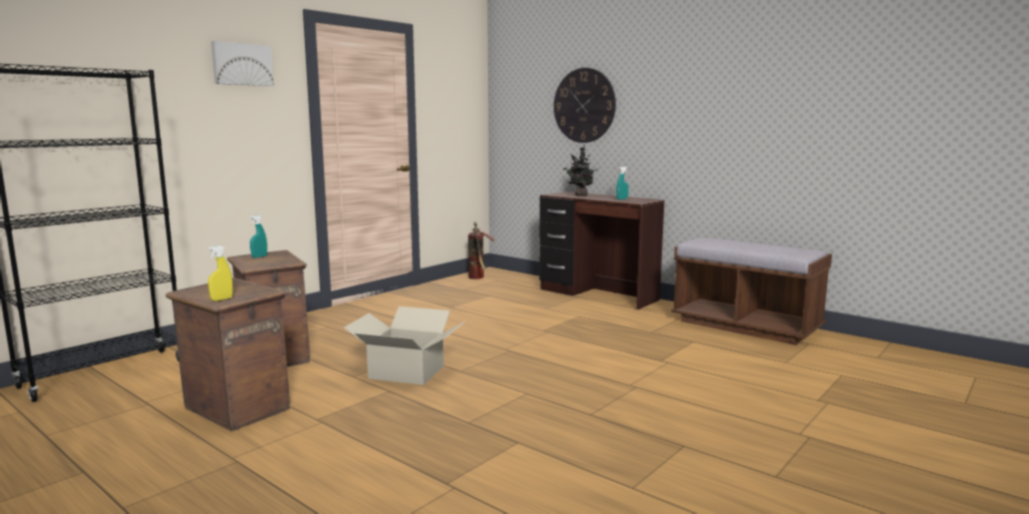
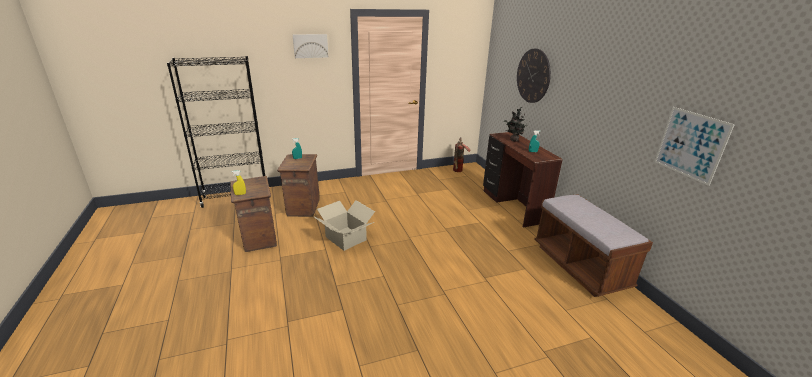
camera: 30 degrees right, 15 degrees up
none -> picture [655,107,735,186]

